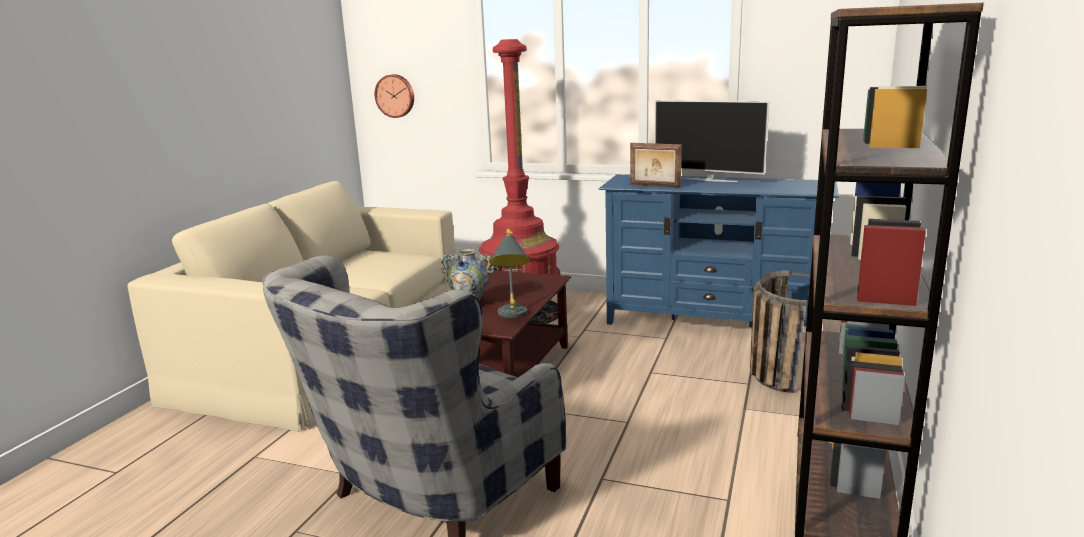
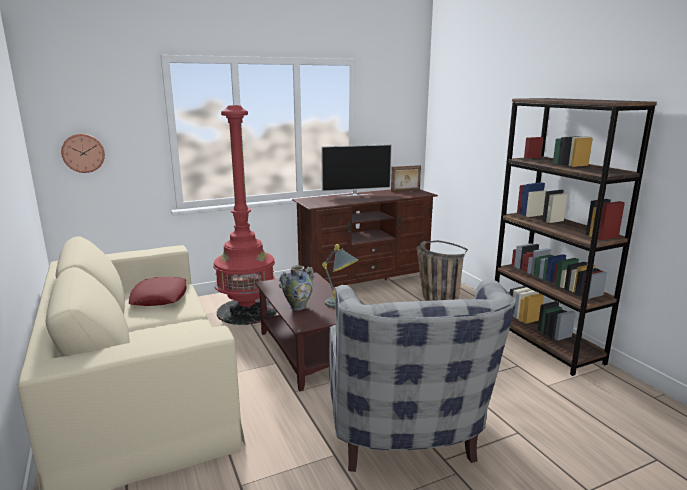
camera: 45 degrees left, 0 degrees up
blue tv stand [599,175,839,327] -> brown tv stand [292,189,438,287]
picture frame [630,143,682,188] -> picture frame moved to [391,165,421,192]
none -> red pillow [129,277,187,306]

